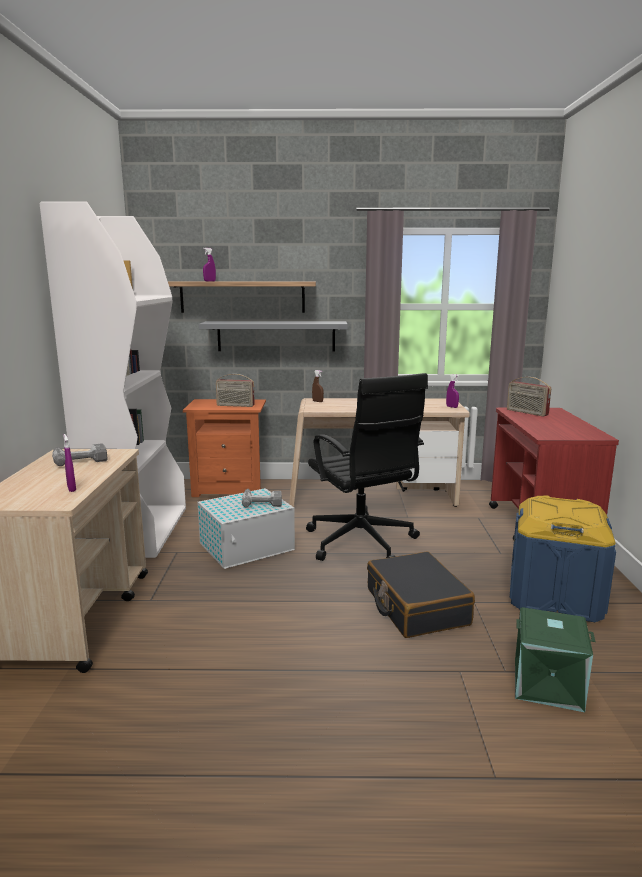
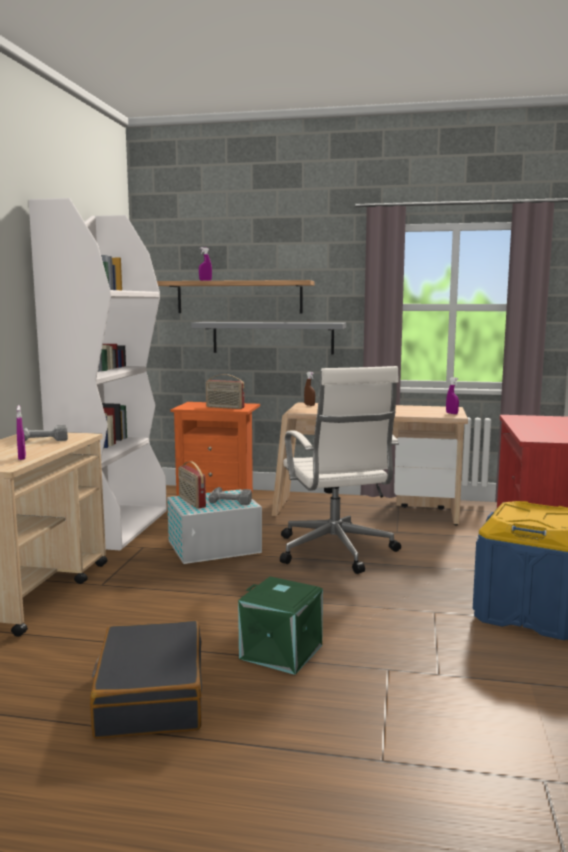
camera: 10 degrees right, 5 degrees down
black office chair [306,373,428,561] -> white office chair [280,366,401,574]
black suitcase [367,551,475,638] -> black suitcase moved to [90,621,202,739]
radio [507,377,551,416] -> radio moved to [178,461,206,508]
green storage box [515,607,595,712] -> green storage box moved to [238,577,323,675]

